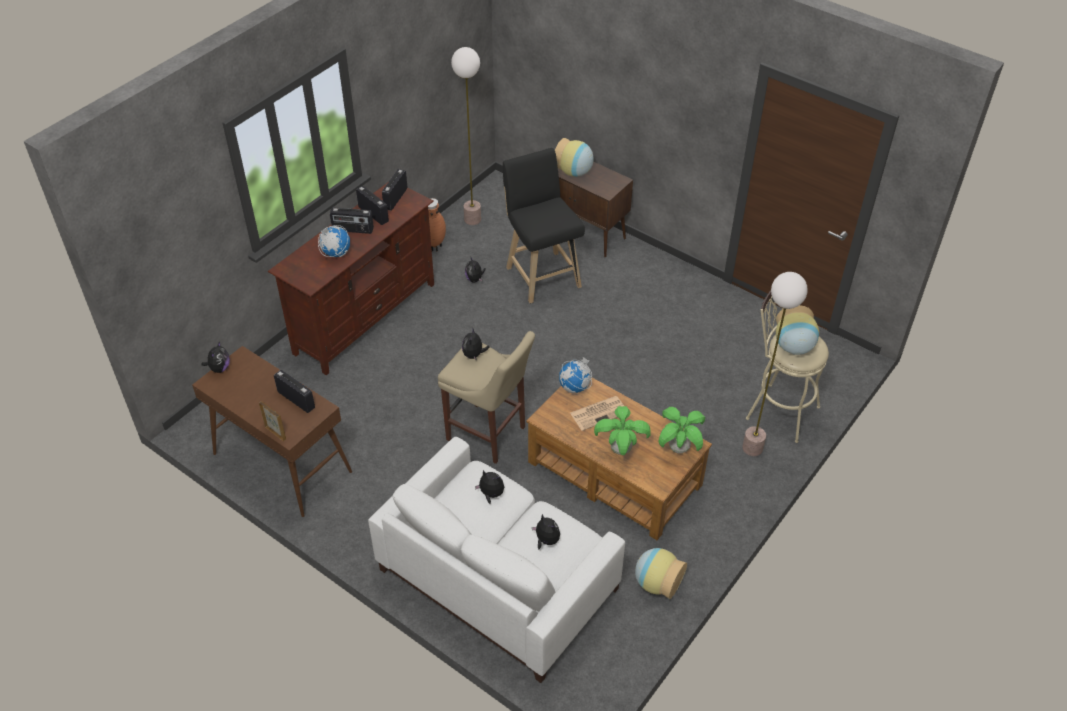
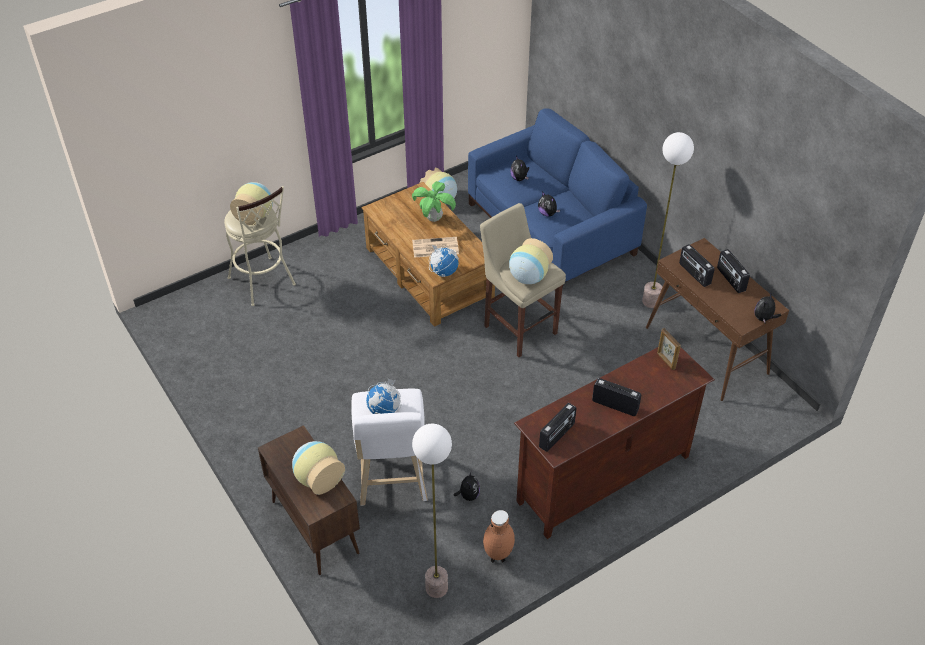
camera: 160 degrees left, 0 degrees up
picture frame [259,401,286,441] -> picture frame moved to [657,328,681,370]
globe [318,225,350,257] -> globe moved to [366,379,401,414]
radio [356,186,389,225] -> radio moved to [717,249,750,293]
white sofa [368,437,625,683] -> blue sofa [468,108,647,291]
plush toy [462,327,490,360] -> vase [509,238,553,284]
black stool [503,148,585,304] -> white stool [351,389,428,506]
potted plant [658,407,705,454] -> none
floor lamp [742,272,808,456] -> floor lamp moved to [642,132,694,308]

